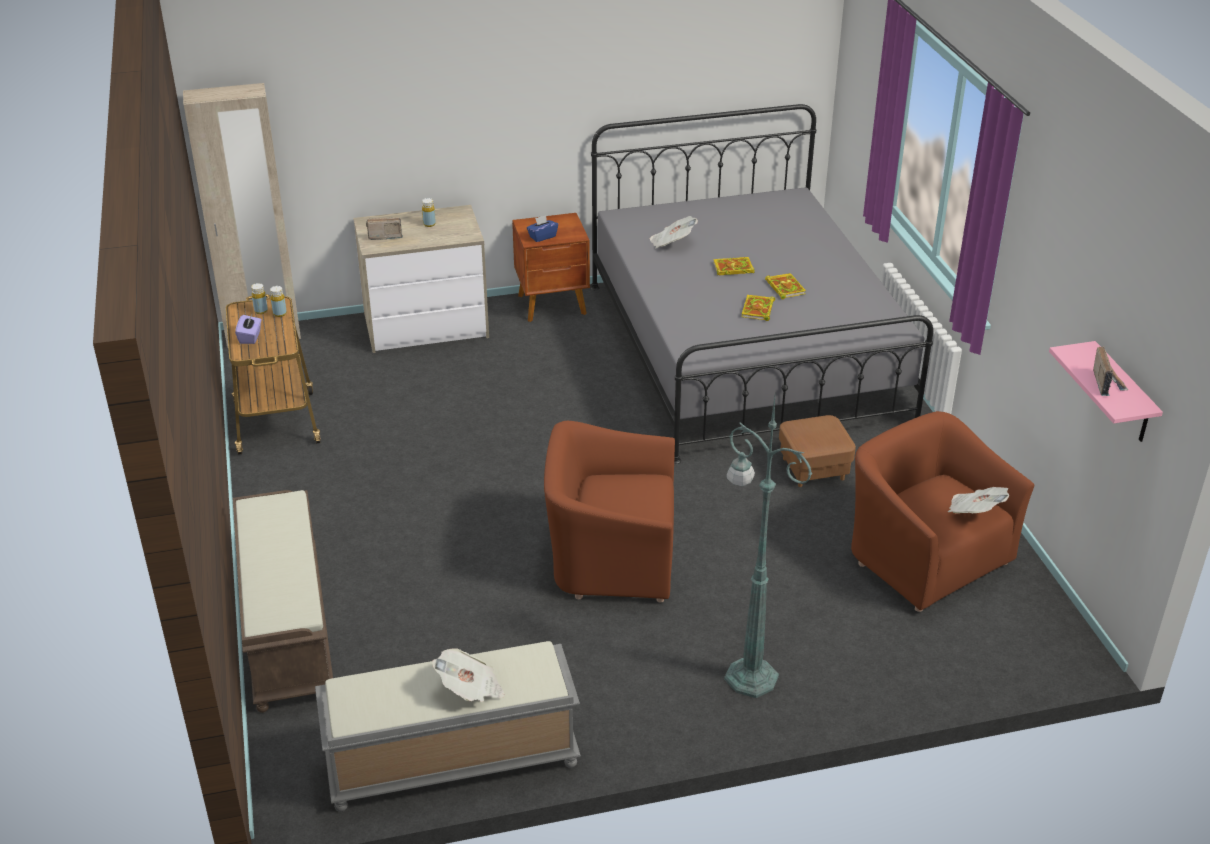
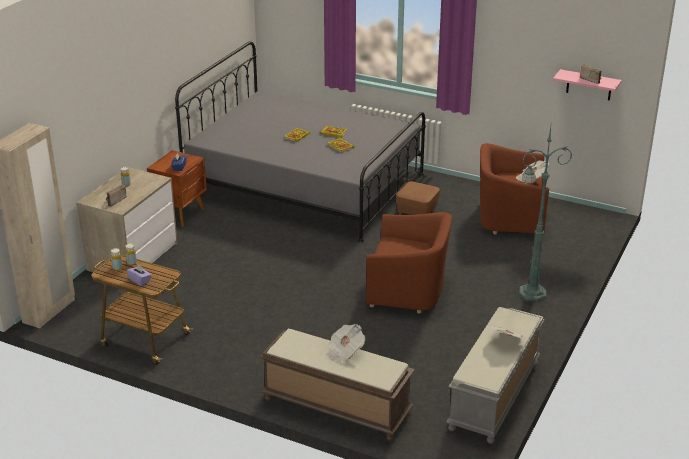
camera: 50 degrees left, 5 degrees down
brown armchair [544,421,675,603] -> brown armchair turned 120 degrees counterclockwise [366,212,452,314]
newspaper [650,216,698,248] -> newspaper moved to [325,324,365,363]

